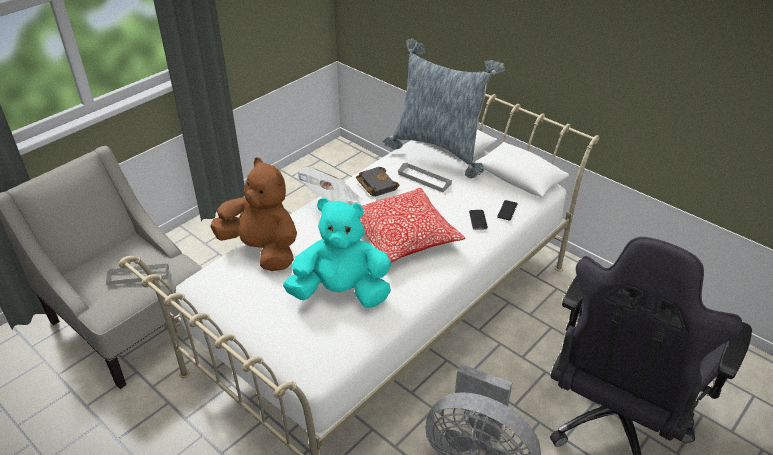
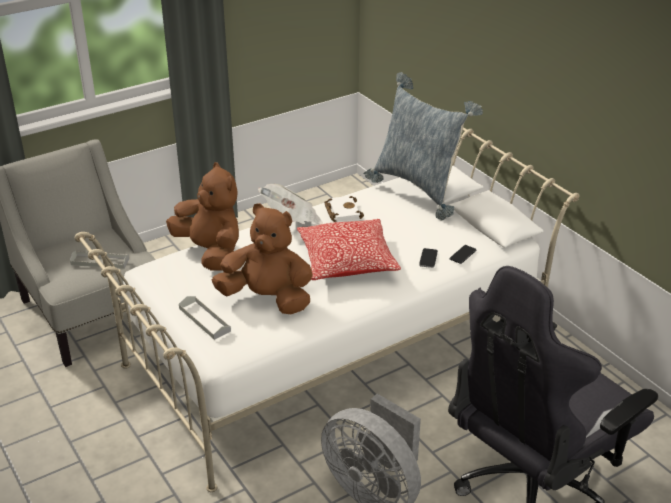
camera: 15 degrees right, 5 degrees down
turquoise plush toy [283,198,391,308] -> brown plush toy [212,203,313,314]
black book [356,167,400,196] -> white book [324,196,364,222]
grey tray [398,162,452,193] -> grey tray moved to [179,296,231,340]

